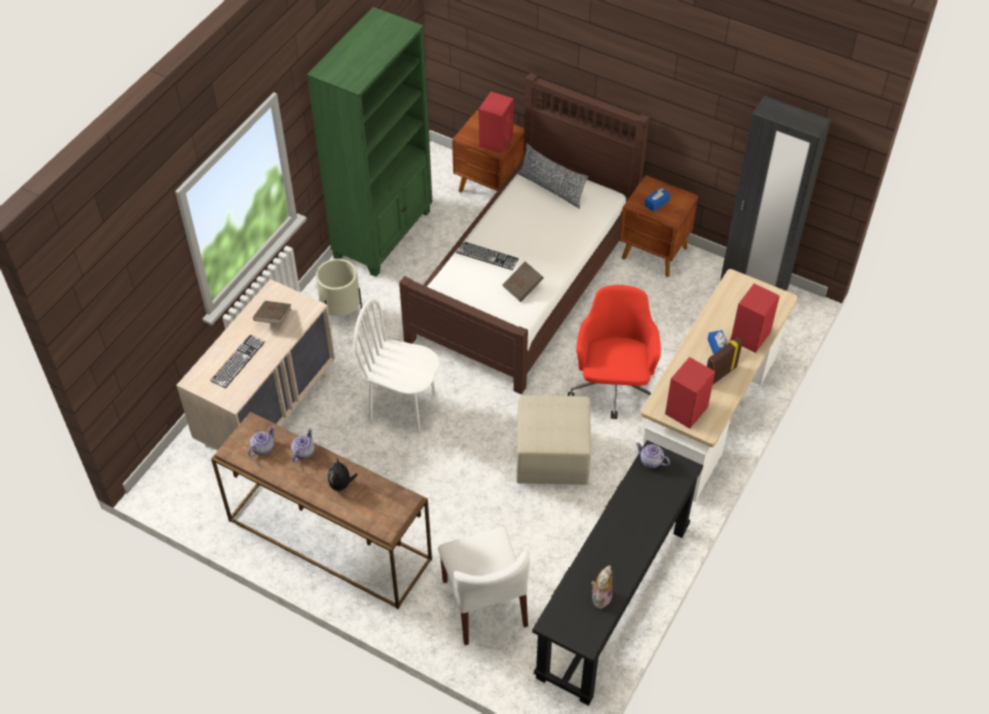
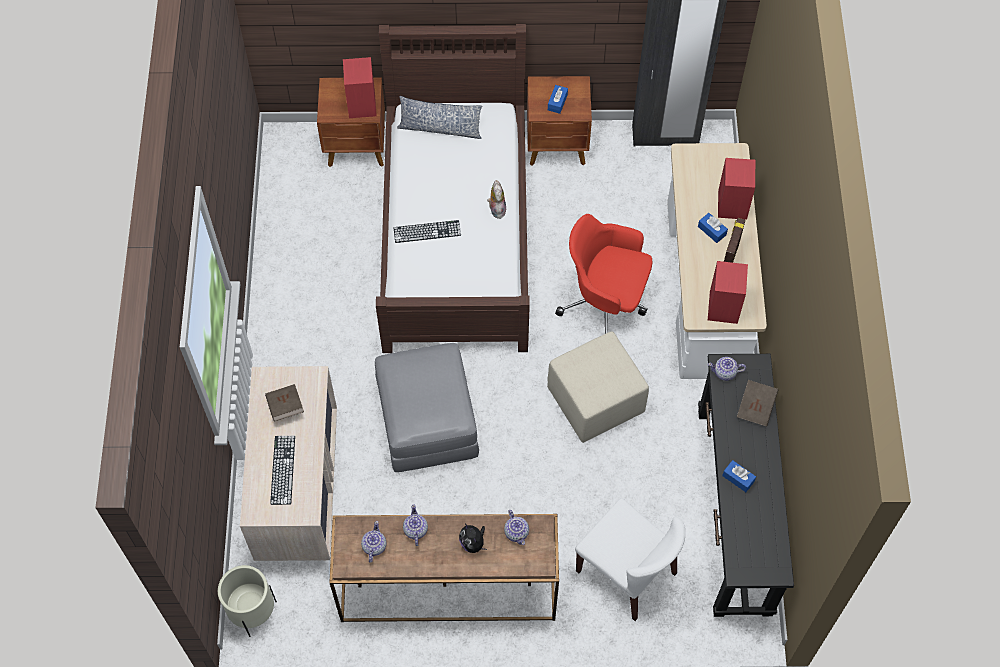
camera: 30 degrees left, 10 degrees up
green bookcase [307,7,432,277] -> none
beige planter [316,259,362,316] -> beige planter moved to [218,565,277,637]
white chair [354,299,440,432] -> grey ottoman [375,343,479,472]
brown book [502,262,544,302] -> brown book moved to [737,380,779,426]
red office chair [568,285,661,419] -> red office chair turned 45 degrees counterclockwise [555,214,653,334]
plush toy [591,565,612,609] -> plush toy moved to [487,180,506,219]
none -> teapot [504,510,529,545]
none -> blue tissue box [722,460,756,492]

